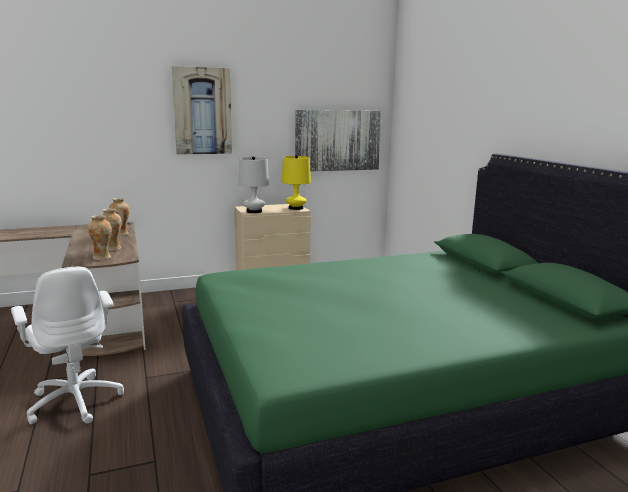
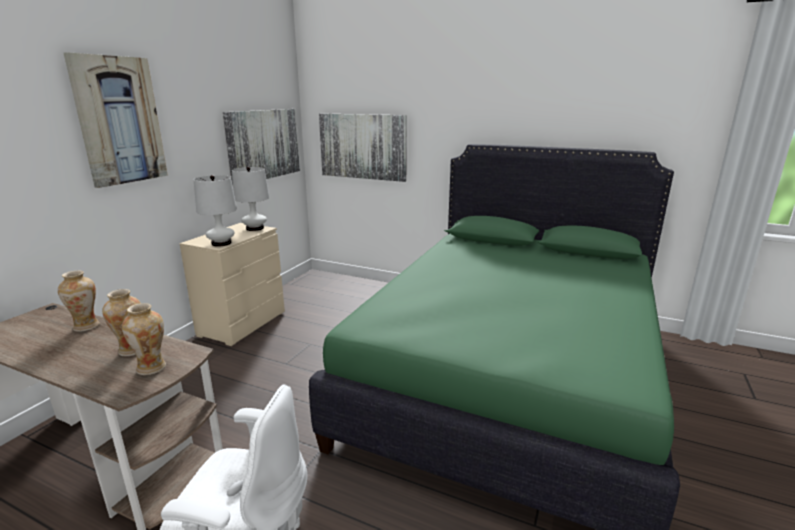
camera: 45 degrees left, 5 degrees up
yellow table lamp [282,155,311,210] -> white table lamp [232,167,269,231]
none -> picture [319,113,407,182]

